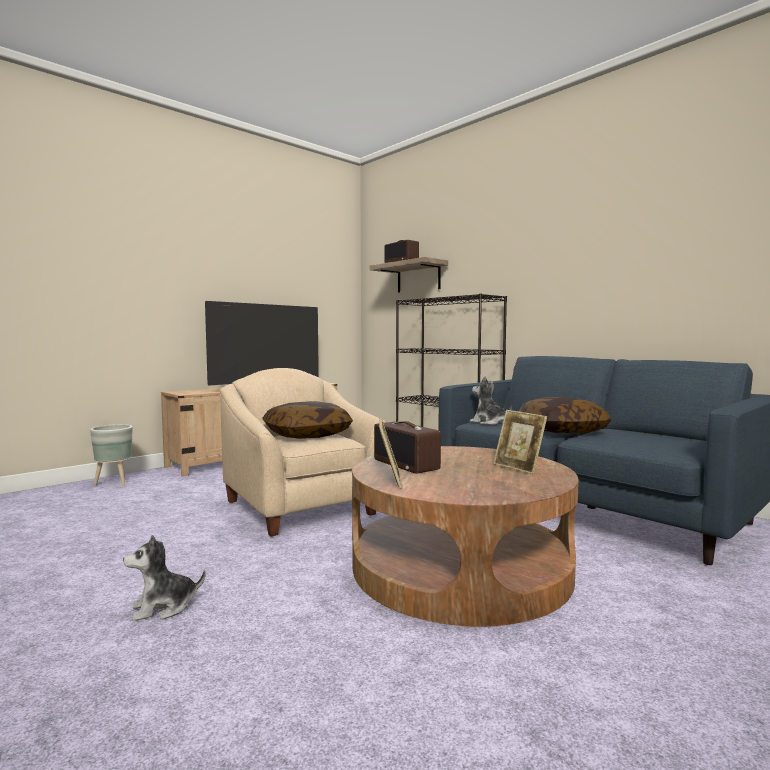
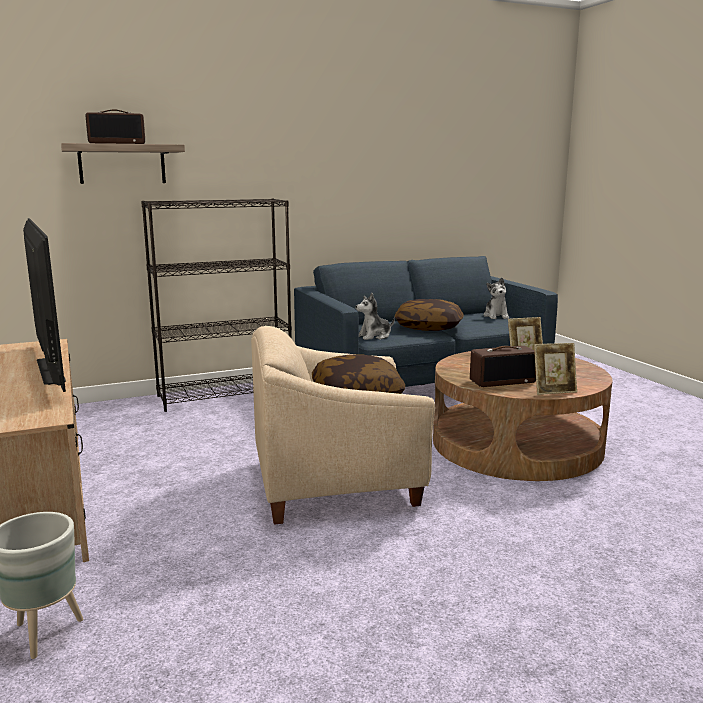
camera: 70 degrees left, 10 degrees up
plush toy [123,535,206,621] -> plush toy moved to [483,277,509,319]
picture frame [378,417,402,489] -> picture frame turned 150 degrees clockwise [534,343,577,395]

